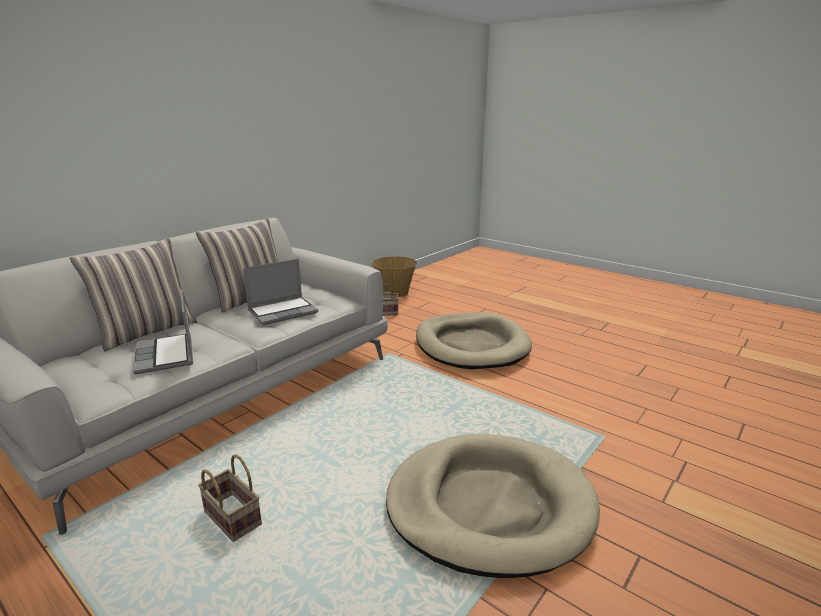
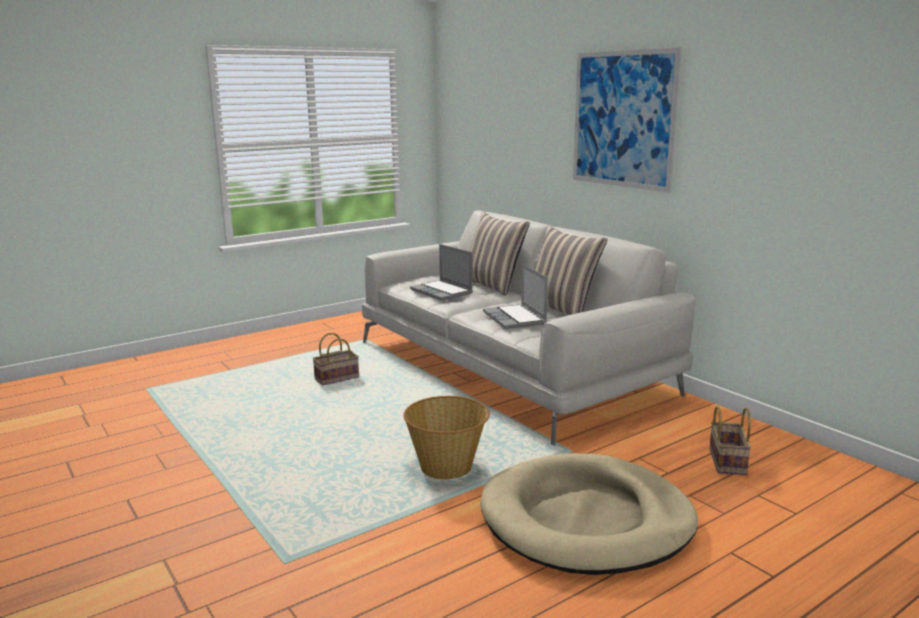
camera: 105 degrees right, 5 degrees down
laptop [133,289,193,374] -> laptop turned 120 degrees counterclockwise [410,244,473,301]
basket [372,256,417,297] -> basket moved to [403,396,490,479]
beige dog bed [386,434,600,578] -> none
none -> picture [573,47,682,193]

